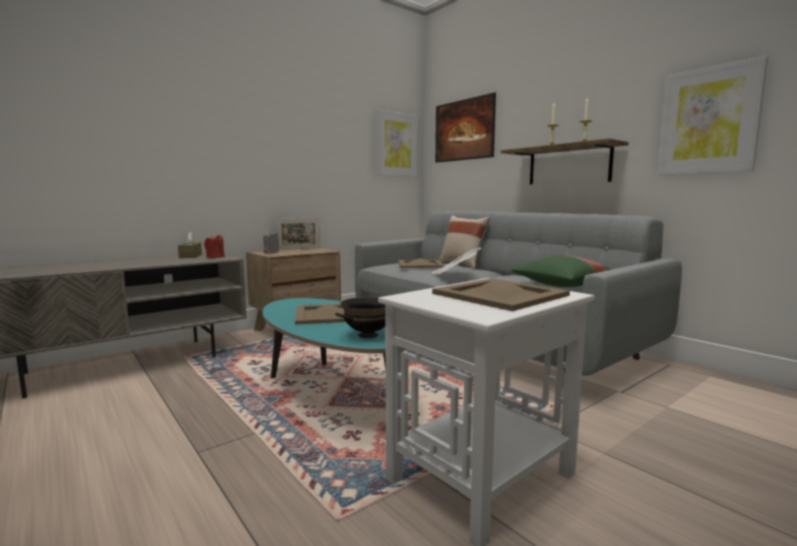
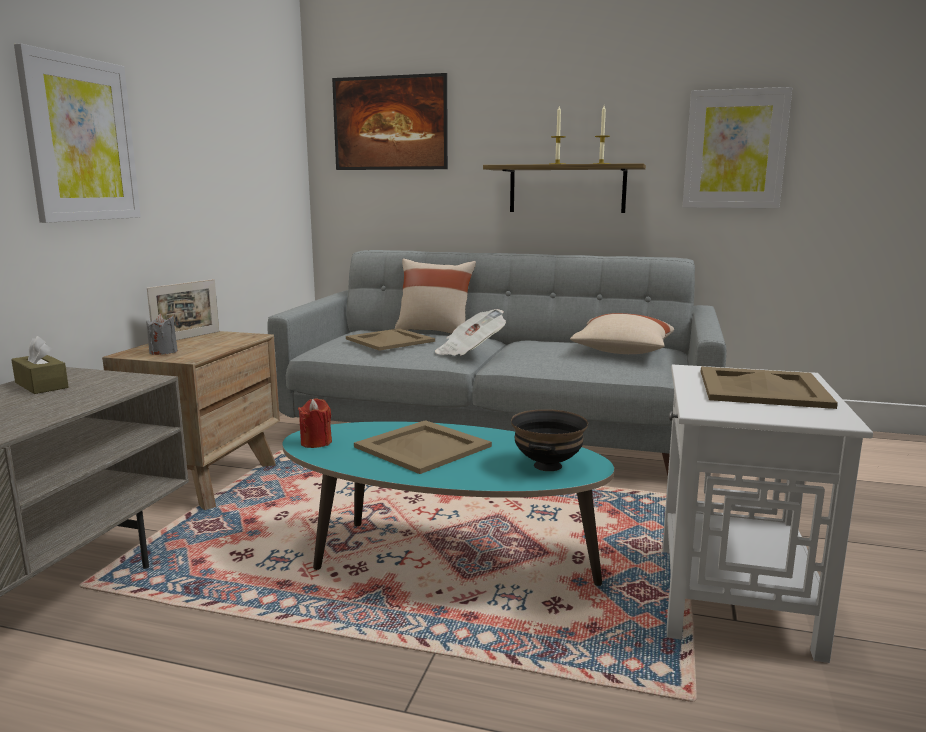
camera: 35 degrees left, 5 degrees up
red candle [204,234,225,258] -> red candle moved to [298,398,332,448]
picture [376,109,418,177] -> picture moved to [14,43,141,223]
green pillow [511,255,612,287] -> beige pillow [570,313,674,354]

